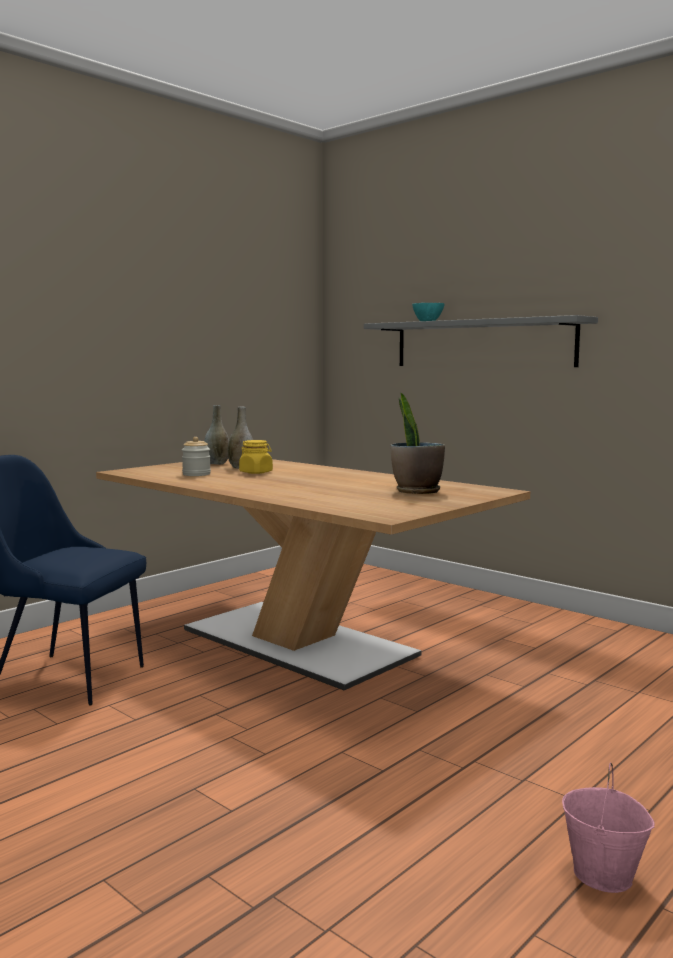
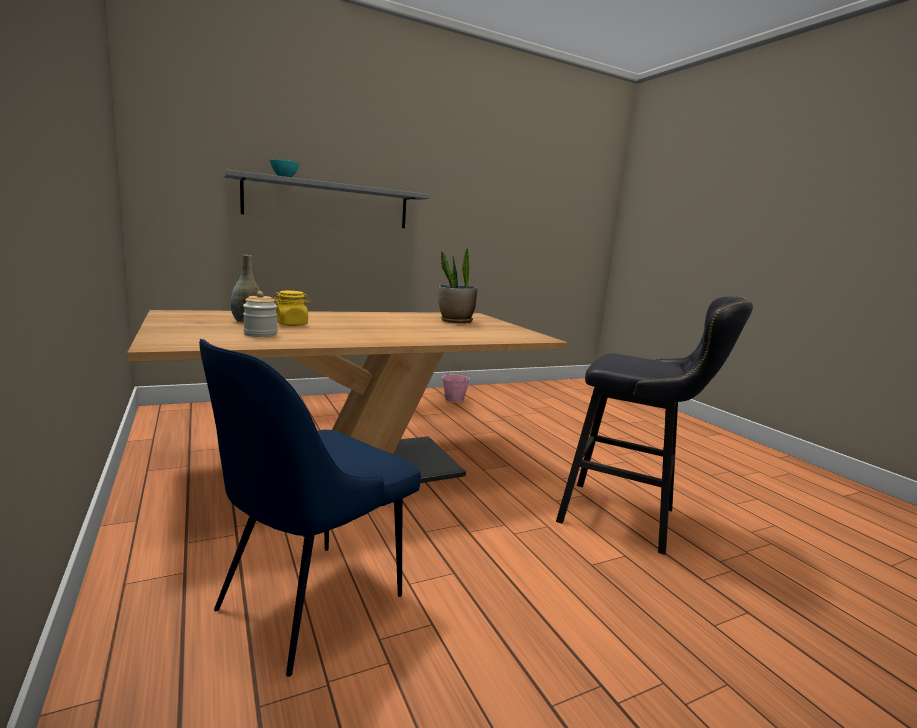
camera: 70 degrees left, 5 degrees up
grey vase [204,405,229,465] -> none
pink bucket [562,763,655,893] -> pink bucket moved to [442,362,470,403]
none -> black stool [556,296,753,555]

